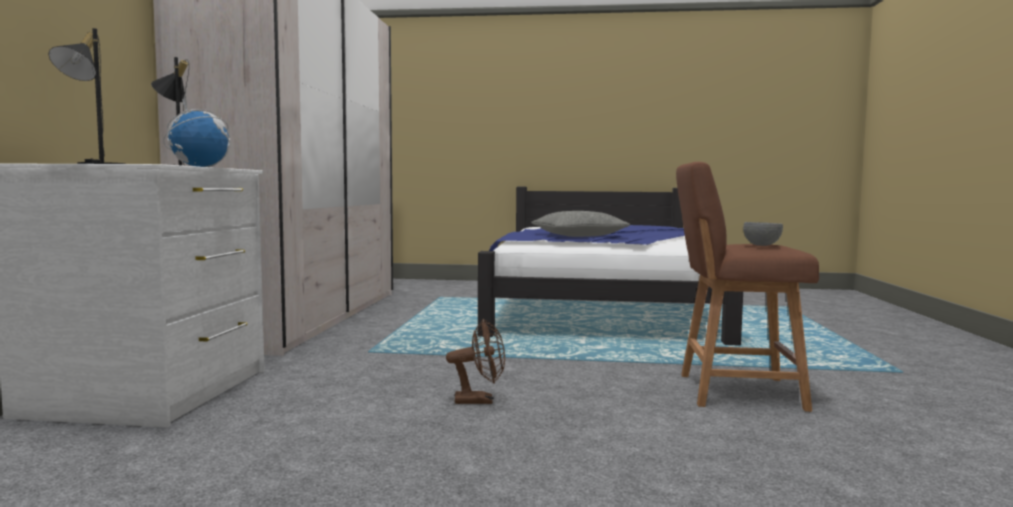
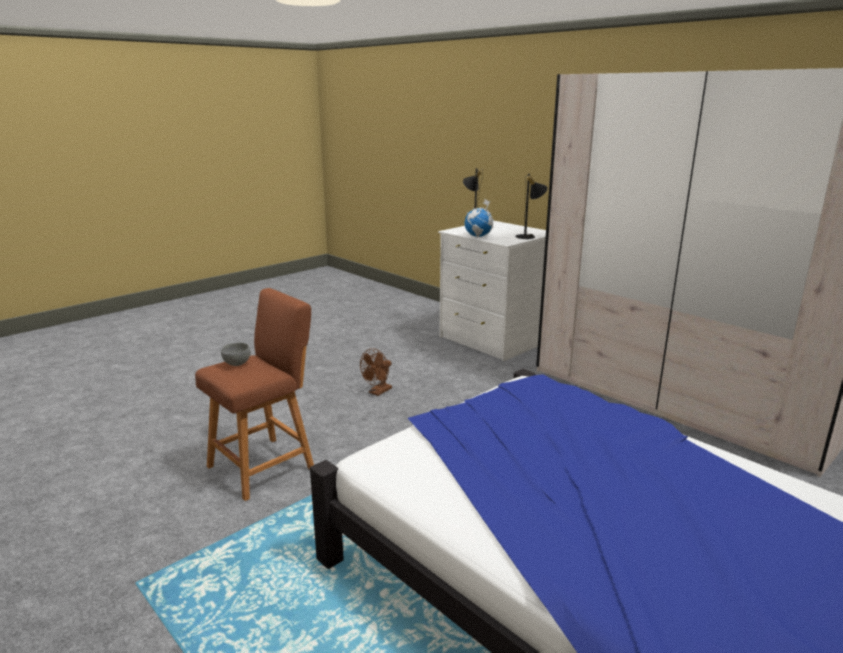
camera: 130 degrees right, 15 degrees up
grey pillow [531,211,630,237] -> none

